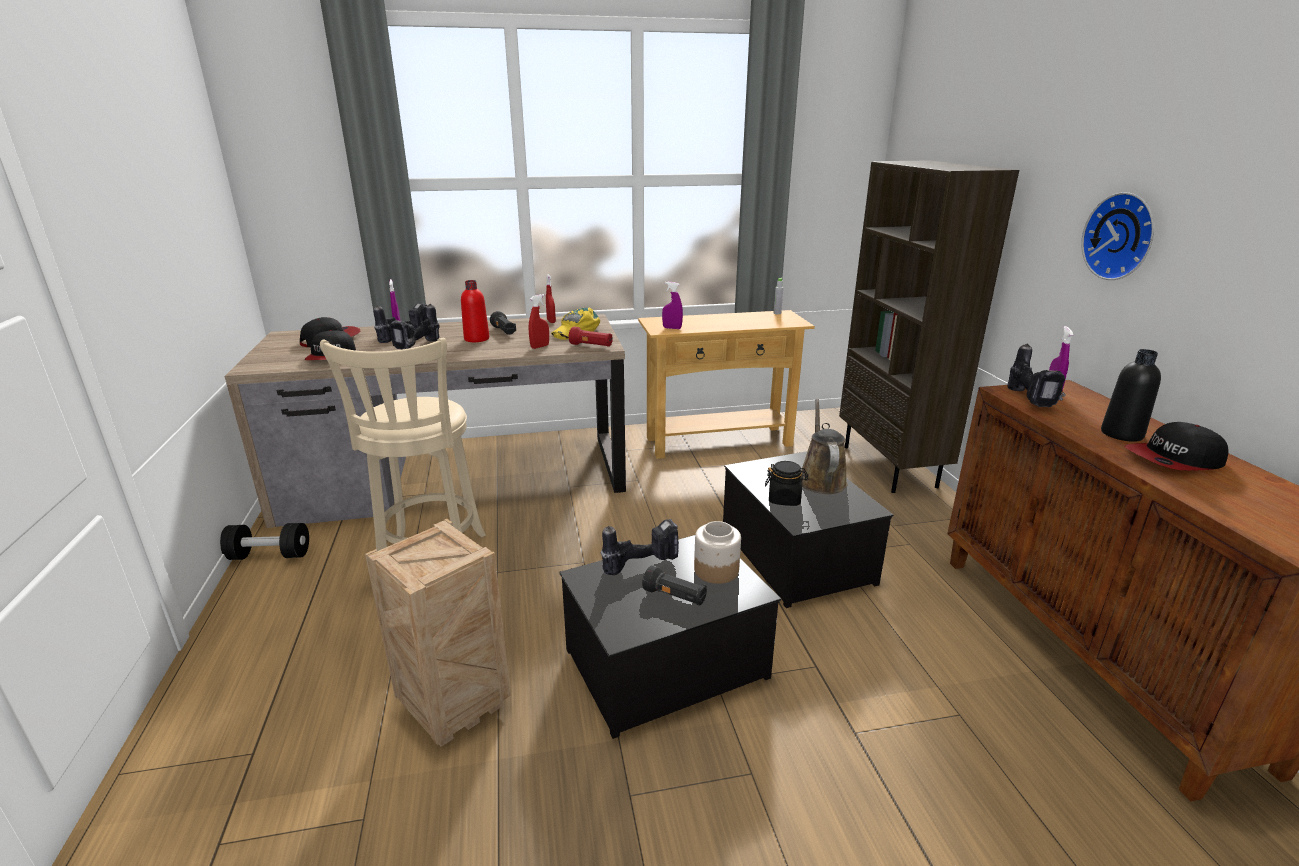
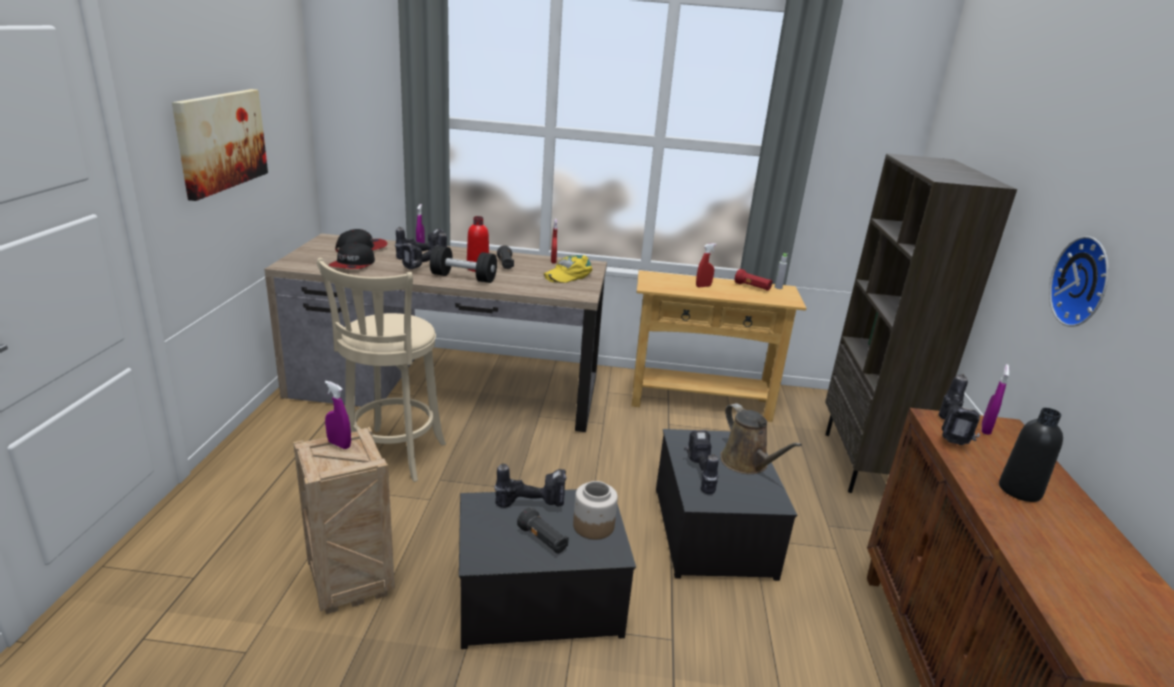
camera: 15 degrees right, 0 degrees up
black dumbbell [220,523,309,560] -> black dumbbell moved to [430,246,497,283]
red spray bottle [529,294,549,349] -> red spray bottle moved to [696,243,716,287]
red flashlight [569,327,613,347] -> red flashlight moved to [735,269,772,291]
purple spray bottle [662,282,683,329] -> purple spray bottle moved to [325,381,351,449]
black jar [765,461,808,506] -> power drill [684,430,718,495]
brown watering can [801,399,847,494] -> brown watering can turned 135 degrees clockwise [720,403,802,474]
cap [1125,422,1229,471] -> none
none -> picture [172,89,268,201]

